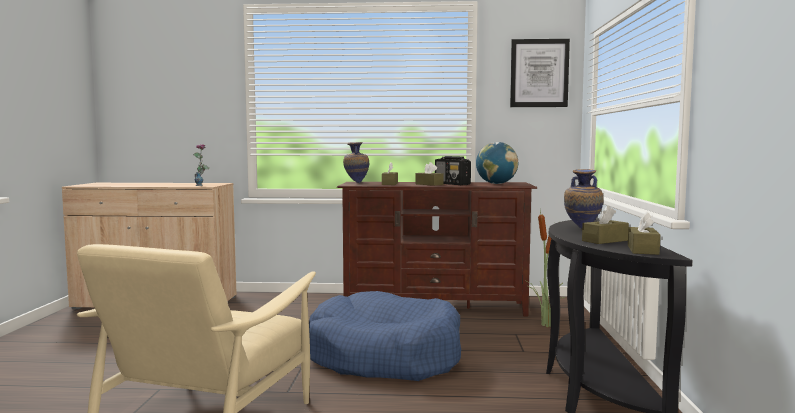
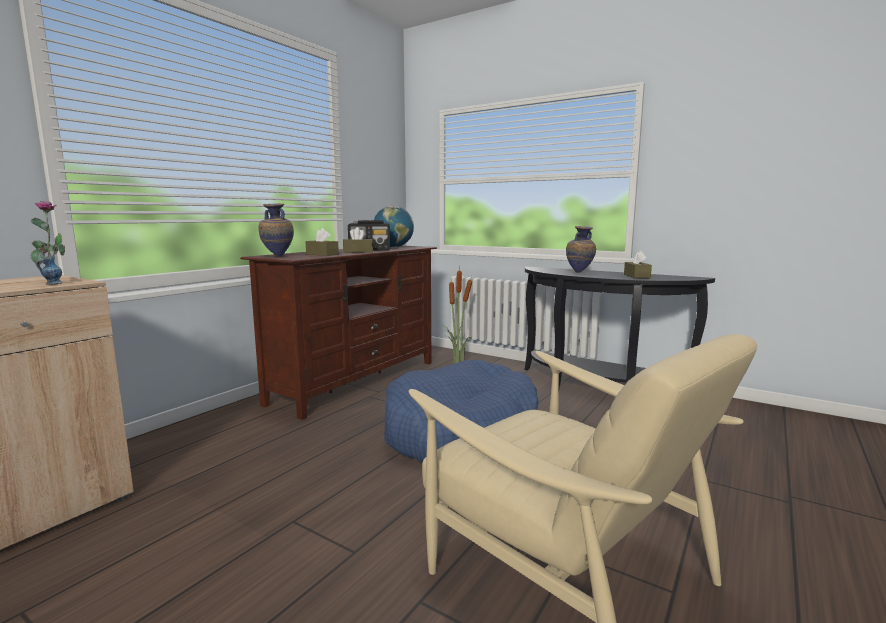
camera: 60 degrees left, 5 degrees up
picture [510,39,570,107] -> none
brown tissue box [628,211,660,255] -> none

